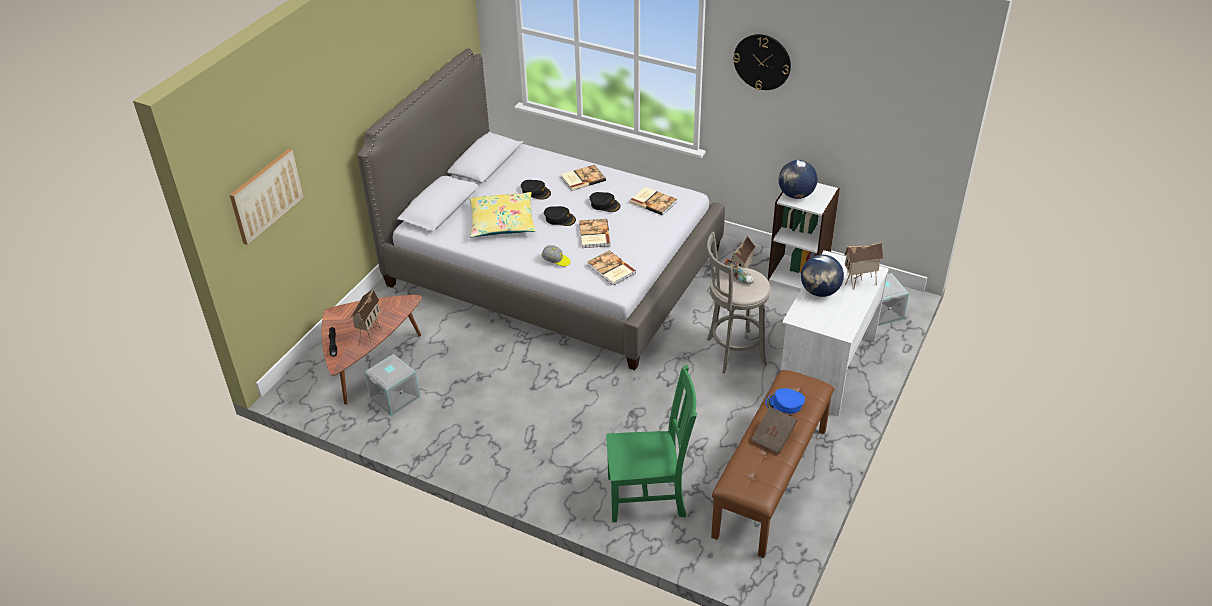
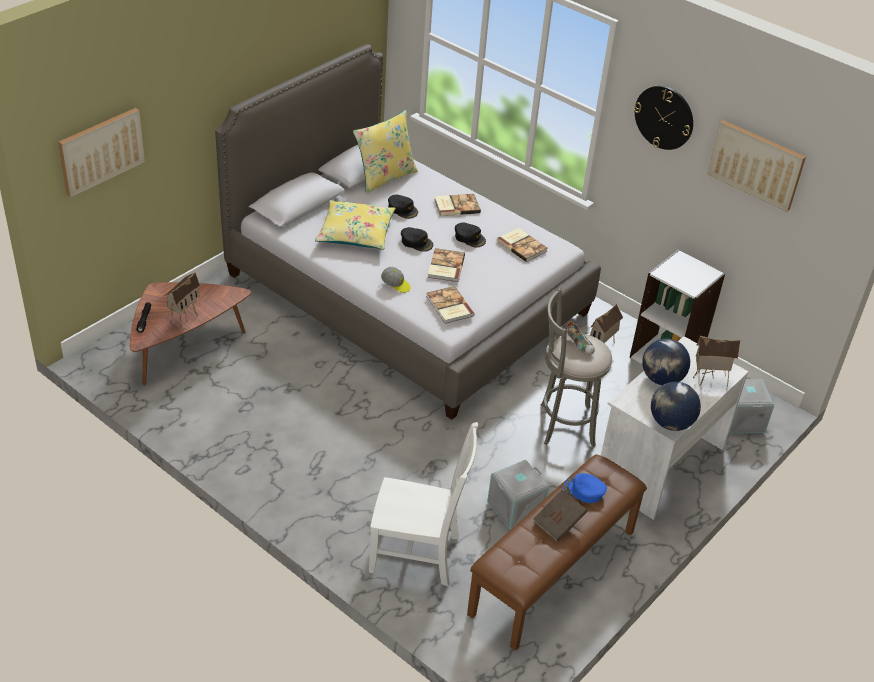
camera: 10 degrees right, 0 degrees up
grey storage box [364,354,420,416] -> grey storage box moved to [487,460,549,530]
green chair [606,365,697,522] -> white chair [369,422,478,587]
globe [779,160,818,199] -> globe moved to [651,382,701,431]
none -> yellow pillow [353,110,418,194]
none -> picture [708,120,806,212]

